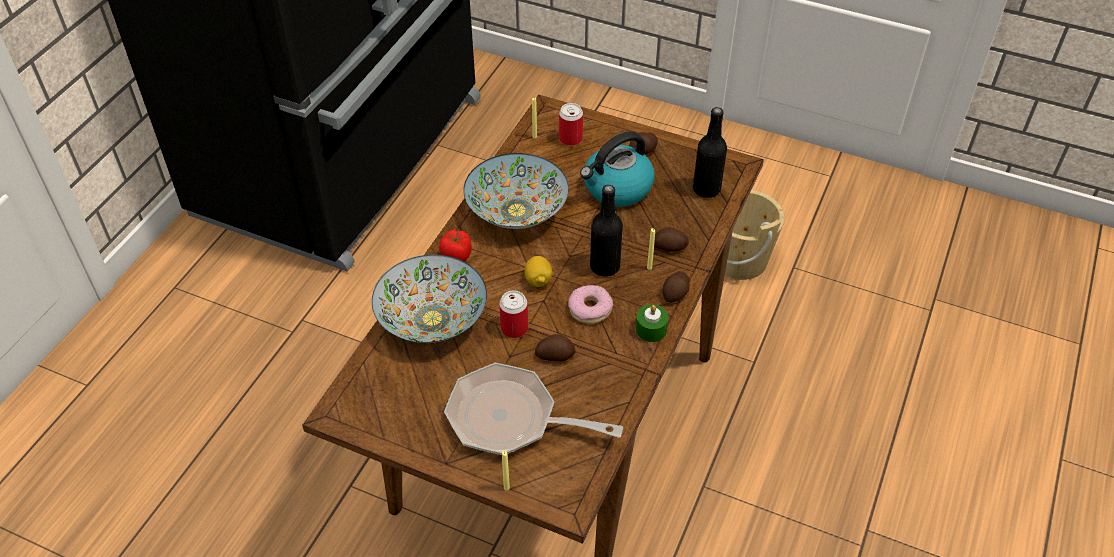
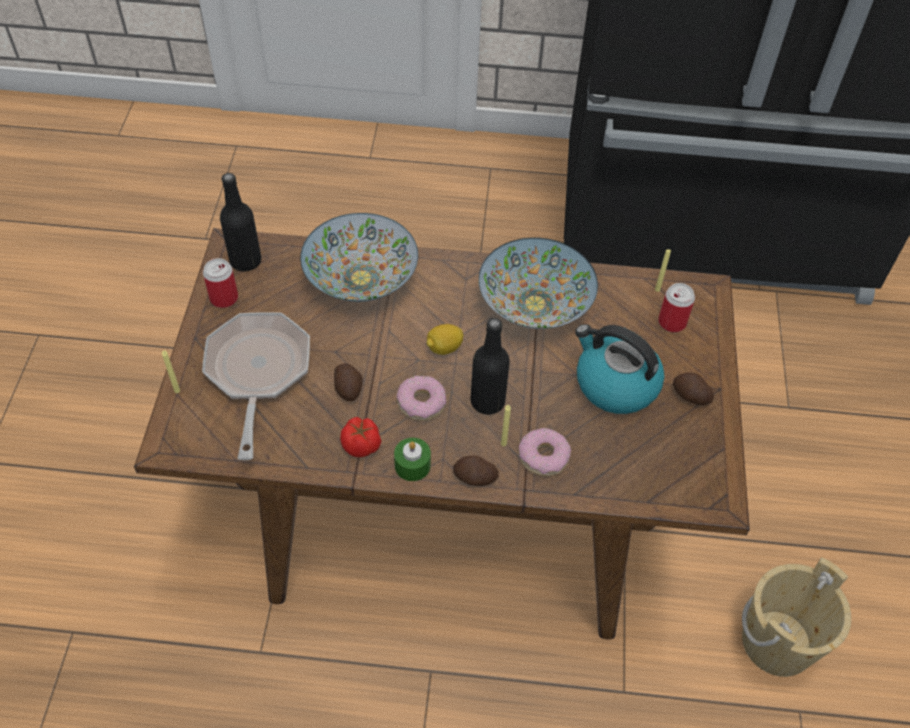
camera: 70 degrees right, 5 degrees up
tomato [439,230,472,262] -> tomato moved to [340,417,381,457]
can [499,291,528,338] -> can moved to [203,258,238,308]
potato [654,227,689,252] -> donut [519,428,571,476]
black bottle [693,107,727,198] -> black bottle moved to [220,173,261,271]

